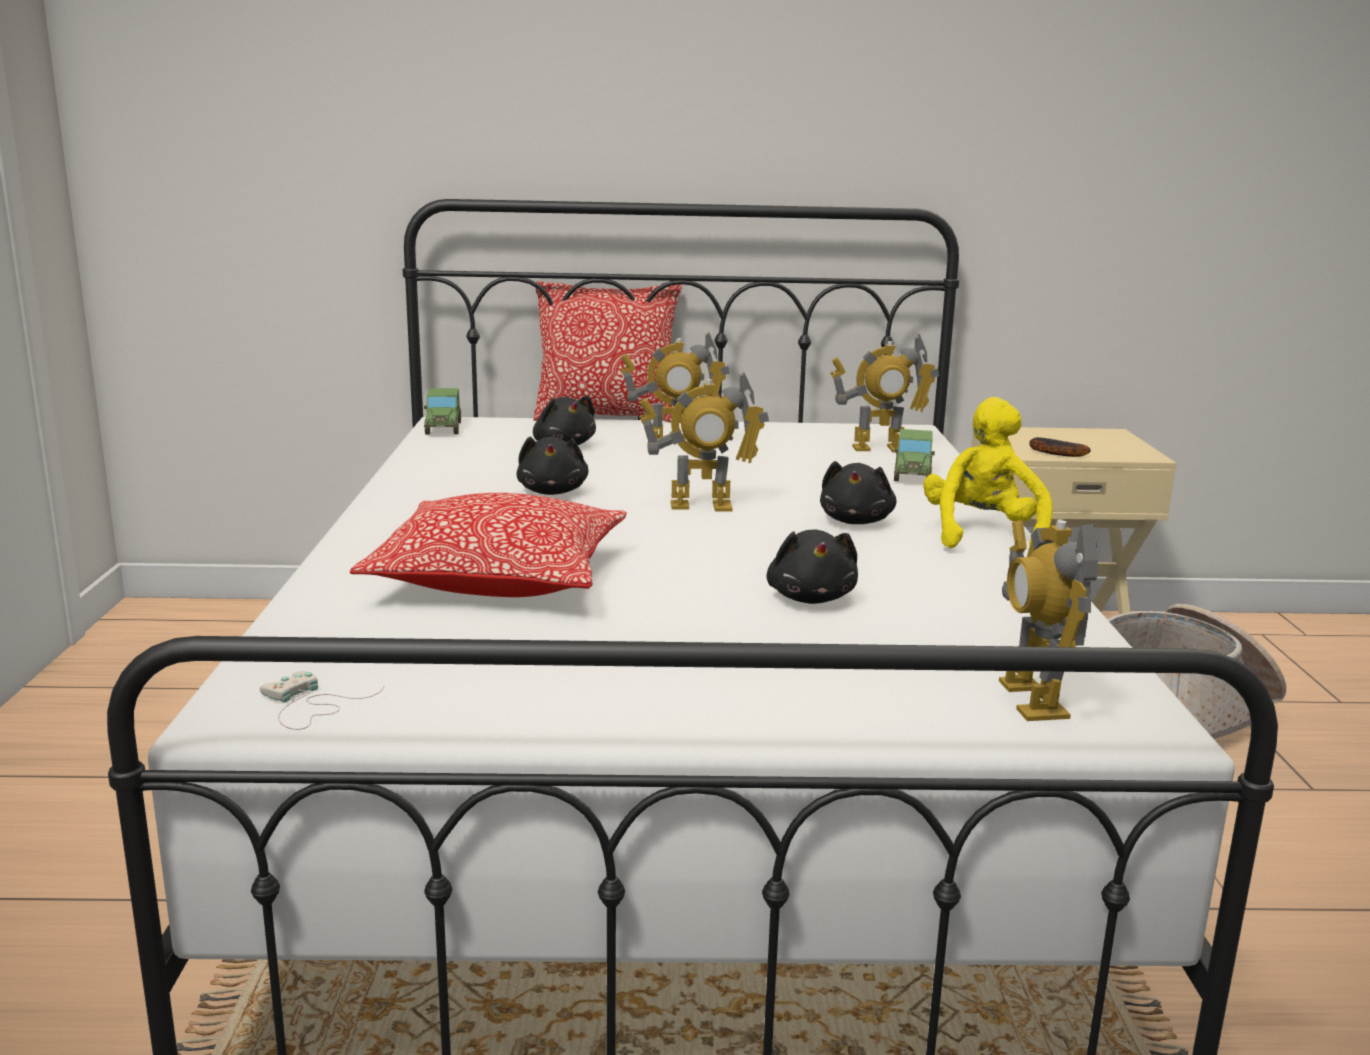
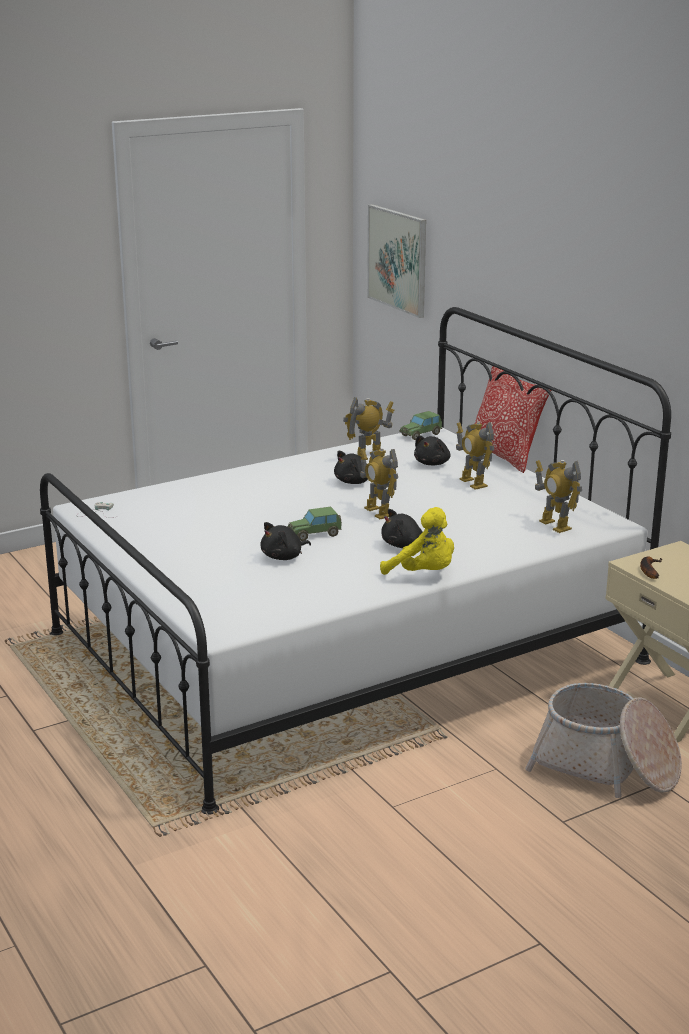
camera: 60 degrees right, 5 degrees up
pillow [350,493,627,597] -> none
toy car [894,429,935,481] -> toy car moved to [287,507,342,541]
yellow plush toy [923,397,1052,548] -> yellow plush toy turned 60 degrees clockwise [380,507,454,575]
toy robot [999,520,1098,721] -> toy robot moved to [343,397,394,460]
none -> picture [367,204,426,318]

